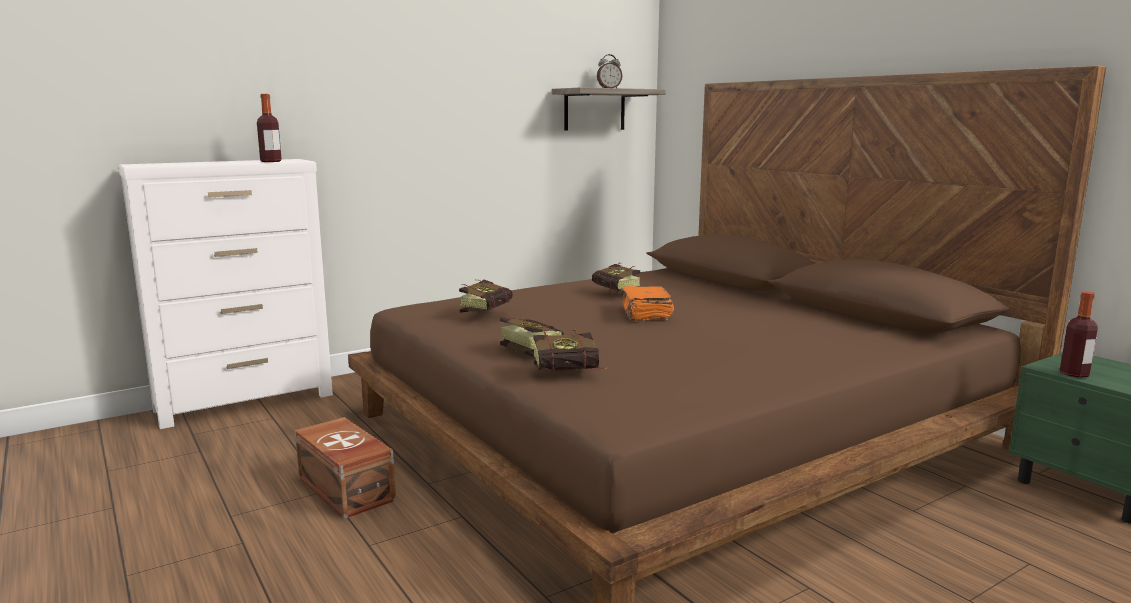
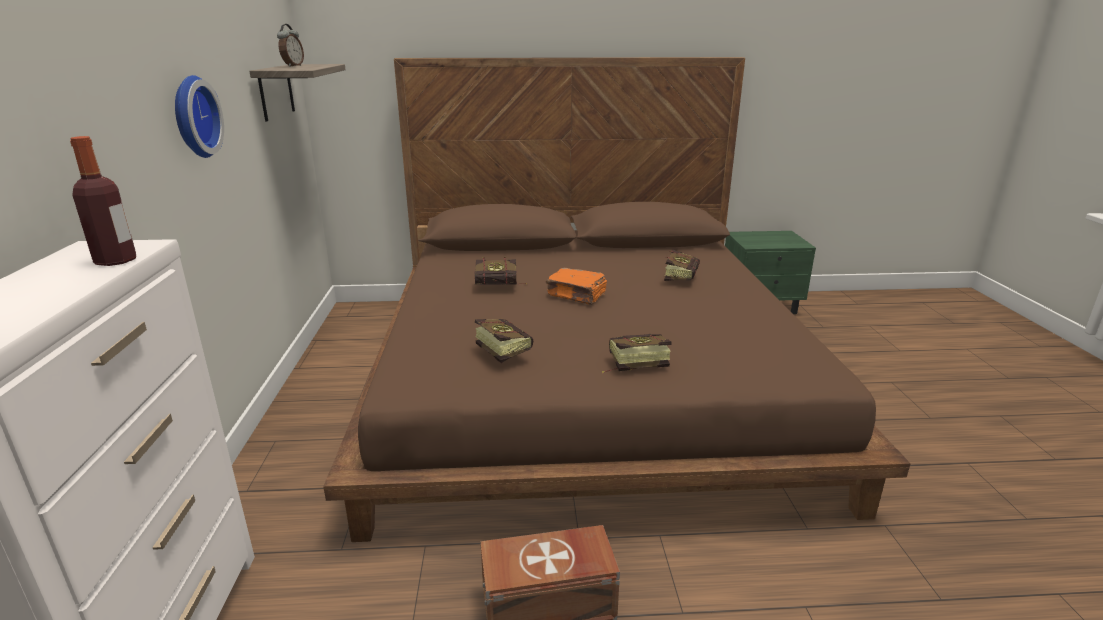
camera: 60 degrees left, 10 degrees up
book [533,330,606,371] -> book moved to [664,250,700,281]
bottle [1060,292,1098,378] -> none
none -> wall clock [175,75,224,158]

